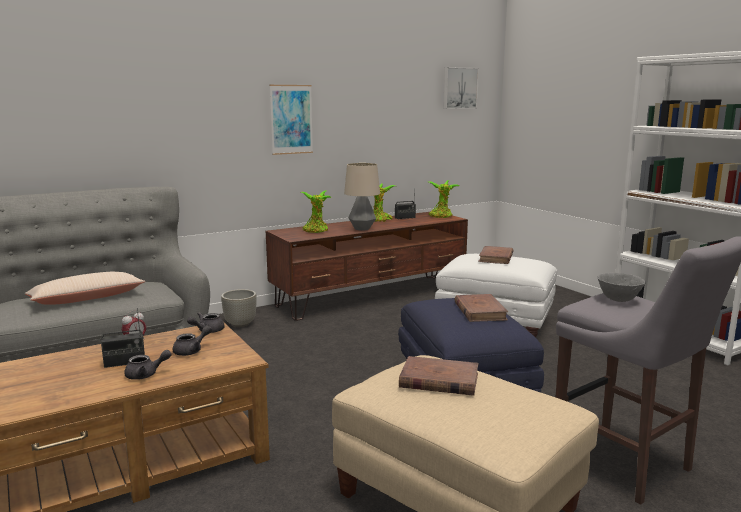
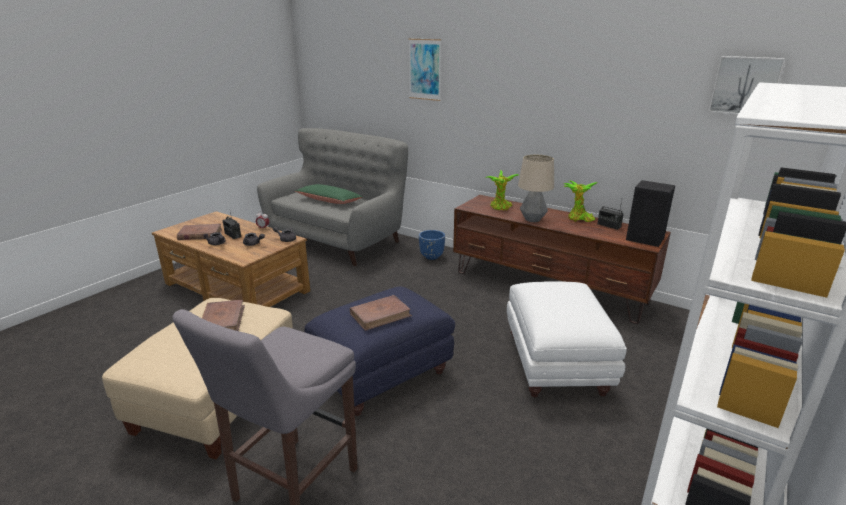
camera: 65 degrees right, 10 degrees up
beige pillow [25,272,145,305] -> green pillow [295,184,363,204]
grey planter [221,289,257,327] -> blue planter [419,230,445,260]
picture [270,85,313,155] -> picture moved to [409,39,441,101]
potted plant [428,180,459,218] -> black speaker [626,180,675,247]
brown book [478,246,513,264] -> brown book moved to [177,224,222,240]
grey bowl [598,273,646,302] -> none

